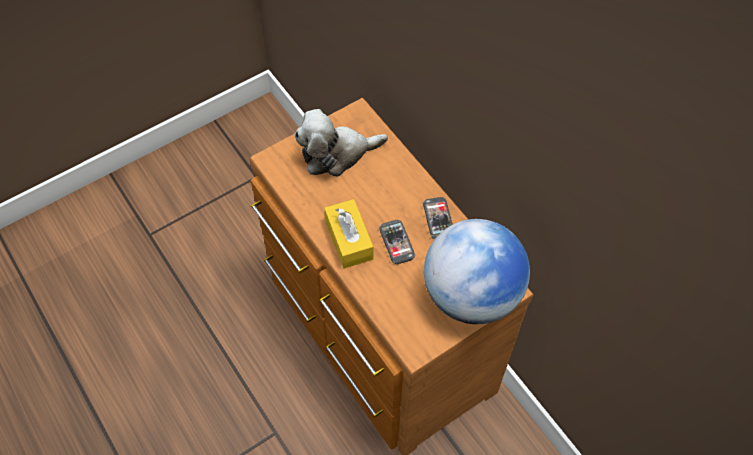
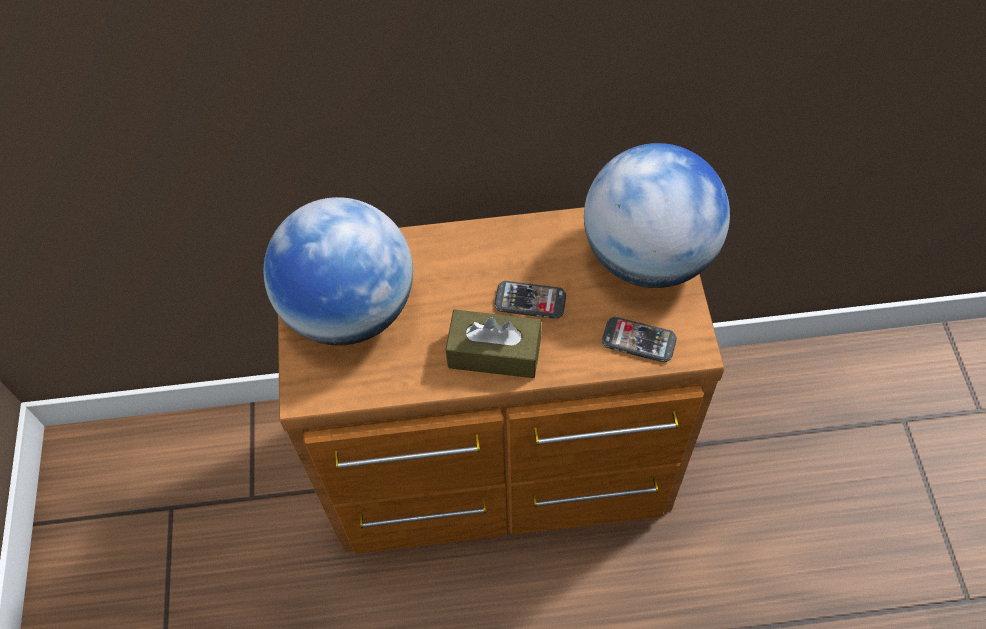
camera: 60 degrees left, 0 degrees up
plush toy [294,109,388,177] -> globe [264,197,413,345]
yellow tissue box [324,199,374,268] -> brown tissue box [445,310,541,378]
phone [423,197,453,239] -> phone moved to [602,317,677,363]

